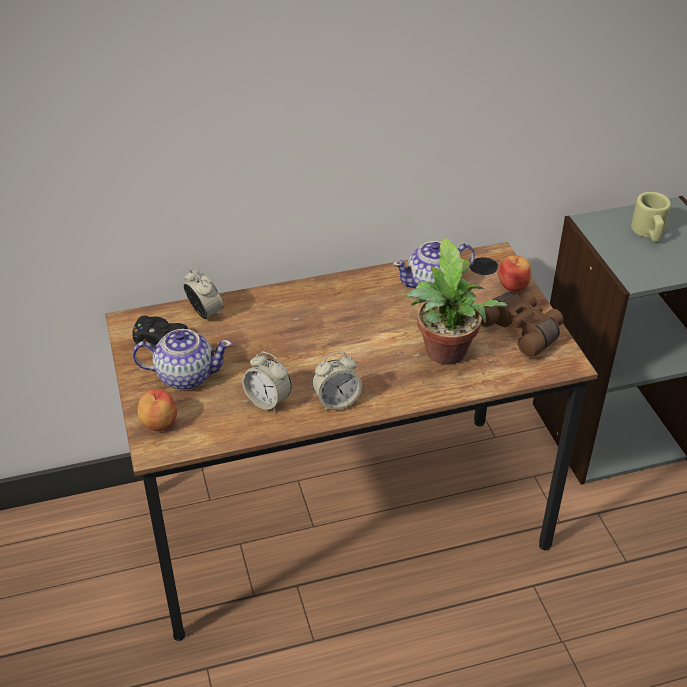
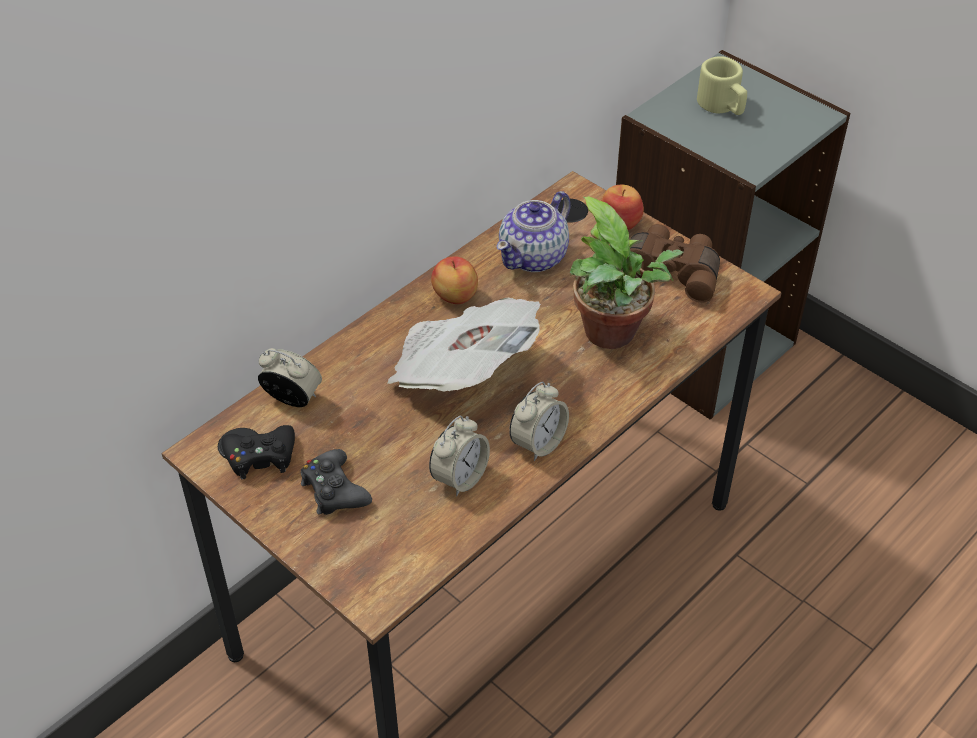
camera: 30 degrees left, 5 degrees up
teapot [132,329,232,390] -> black game controller [301,449,372,515]
apple [138,389,177,431] -> apple moved to [431,256,478,304]
alarm clock [242,351,291,412] -> alarm clock turned 60 degrees counterclockwise [429,416,490,496]
none -> newspaper [387,298,541,392]

